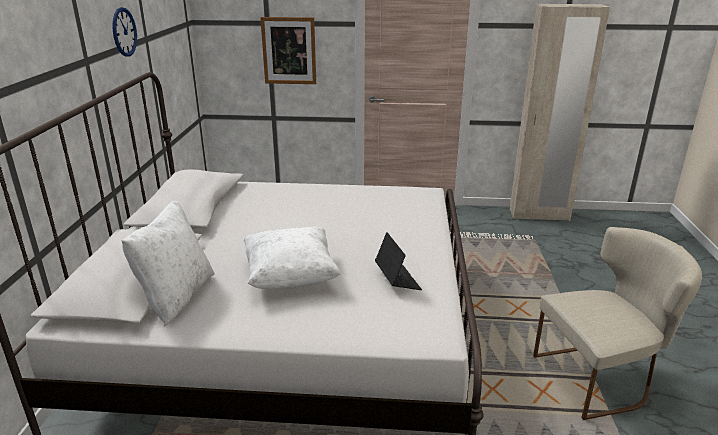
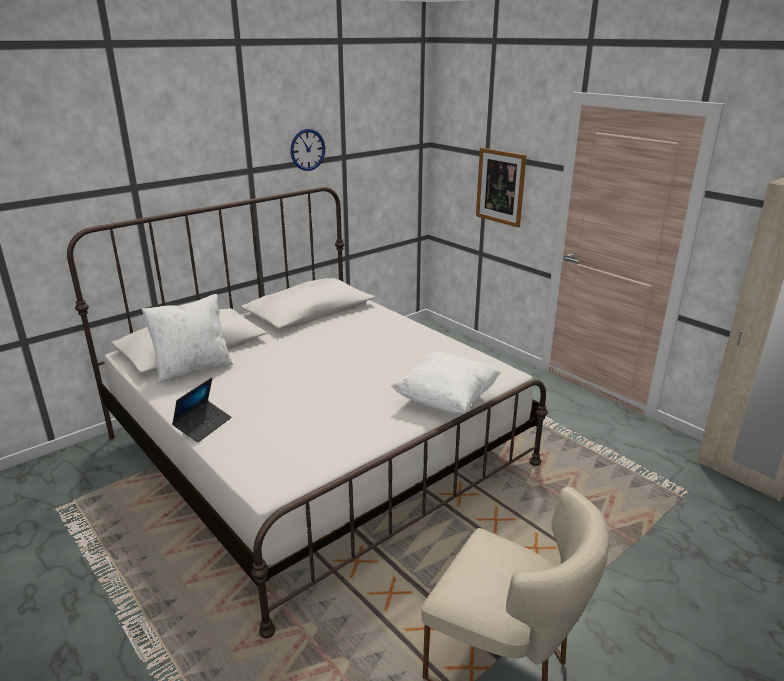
camera: 45 degrees right, 0 degrees up
white pillow [244,227,341,289] -> white pillow moved to [391,351,501,413]
laptop [375,232,422,290] -> laptop moved to [172,378,231,442]

